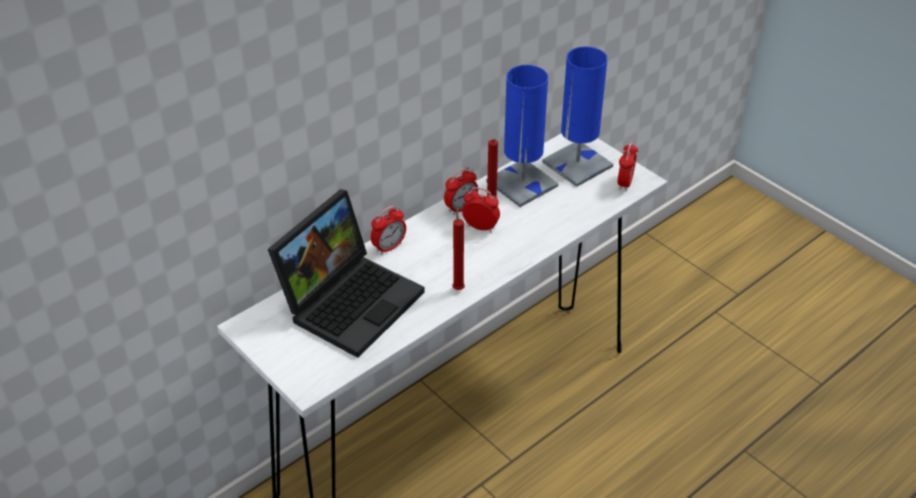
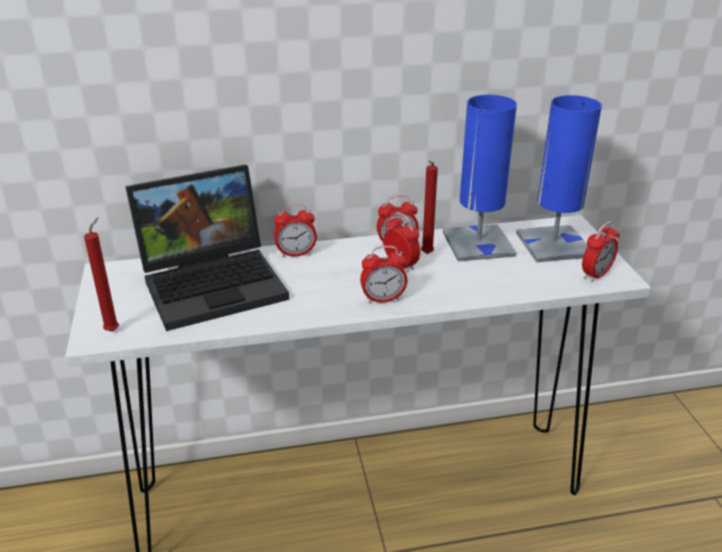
camera: 30 degrees right, 10 degrees down
red candle [452,207,465,290] -> red candle moved to [84,218,119,332]
none -> alarm clock [360,246,407,304]

